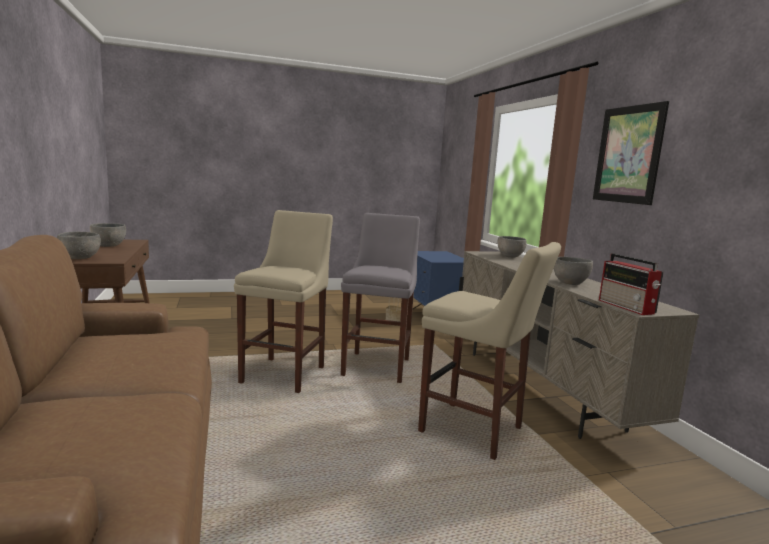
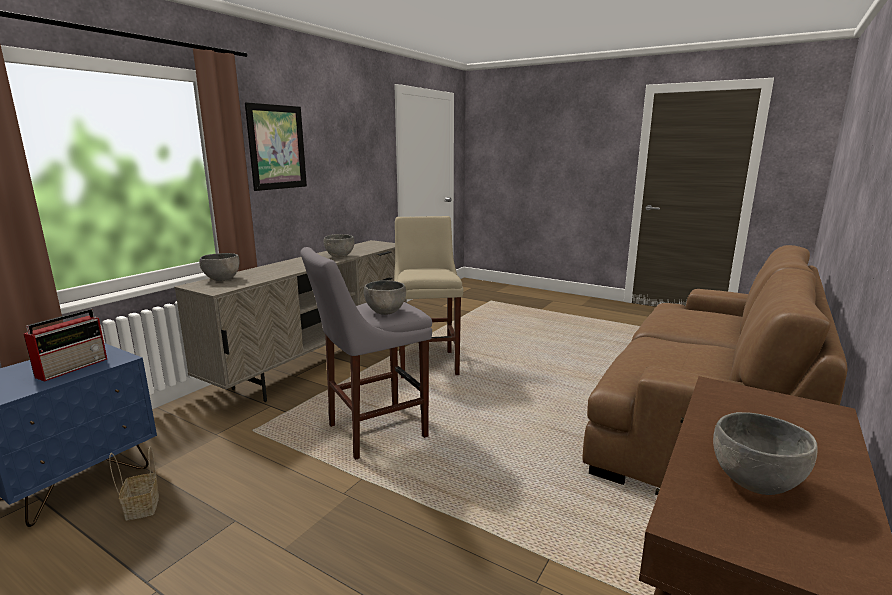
camera: 130 degrees left, 5 degrees up
grey bowl [57,231,101,259] -> grey bowl moved to [364,280,406,315]
beige stool [234,210,333,393] -> none
radio [599,253,664,315] -> radio moved to [23,309,107,382]

